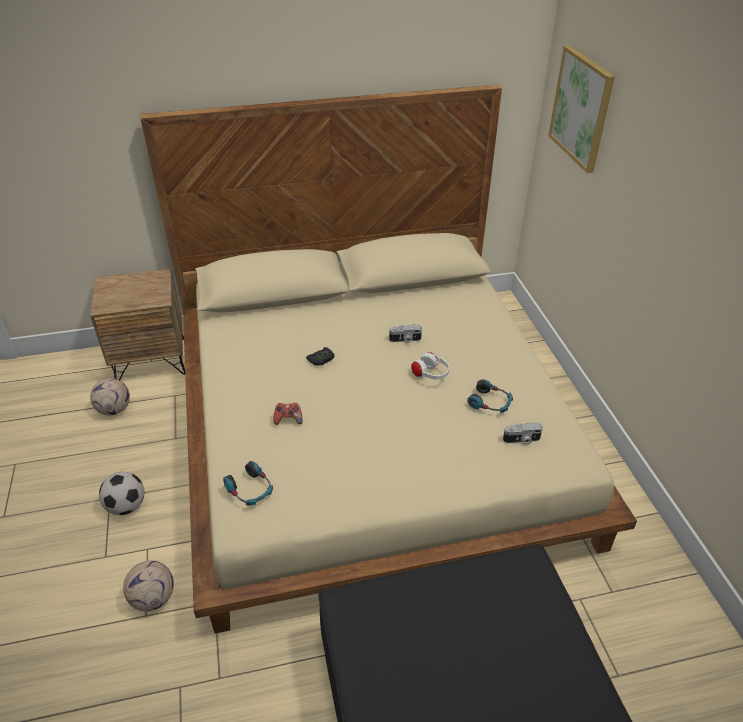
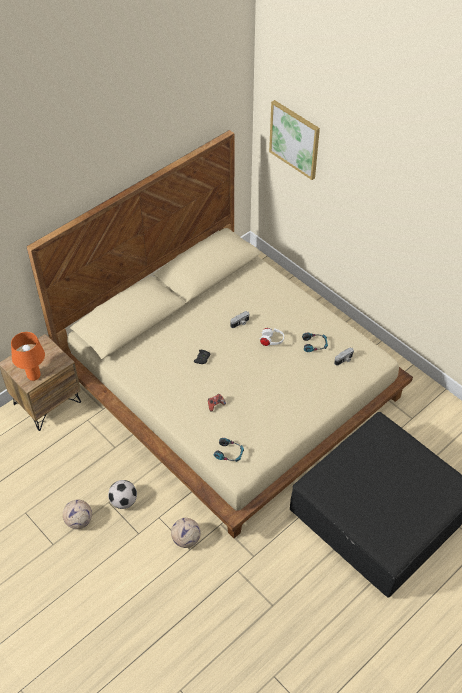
camera: 30 degrees left, 10 degrees up
football [90,378,130,416] -> football moved to [63,499,92,529]
none -> orange table lamp [11,332,45,381]

